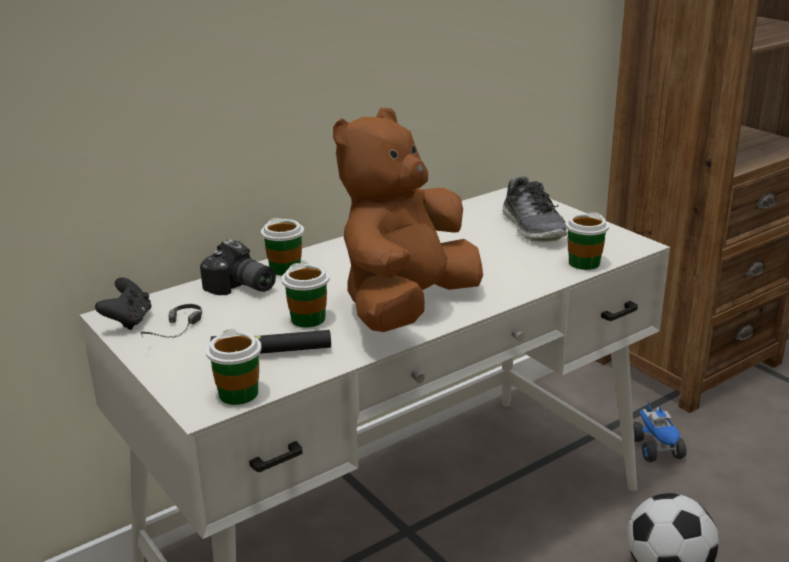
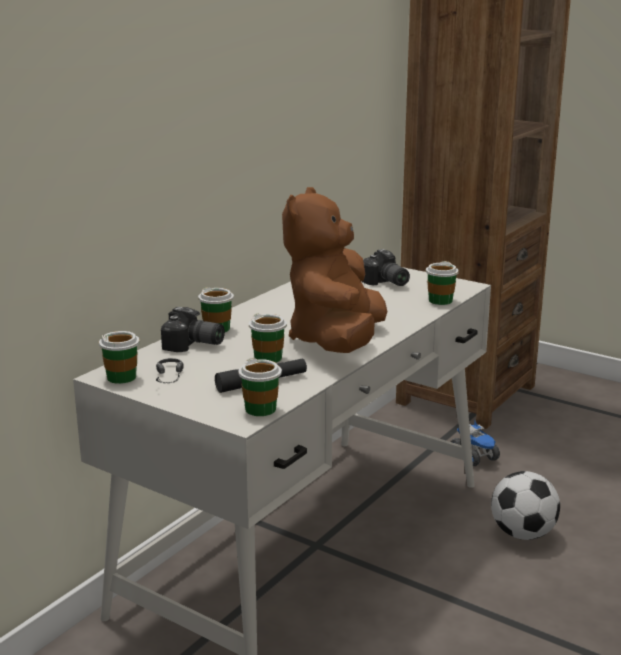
camera: 20 degrees left, 5 degrees down
black game controller [95,277,152,330] -> cup [99,331,140,384]
shoe [501,176,568,243] -> camera [362,249,410,286]

